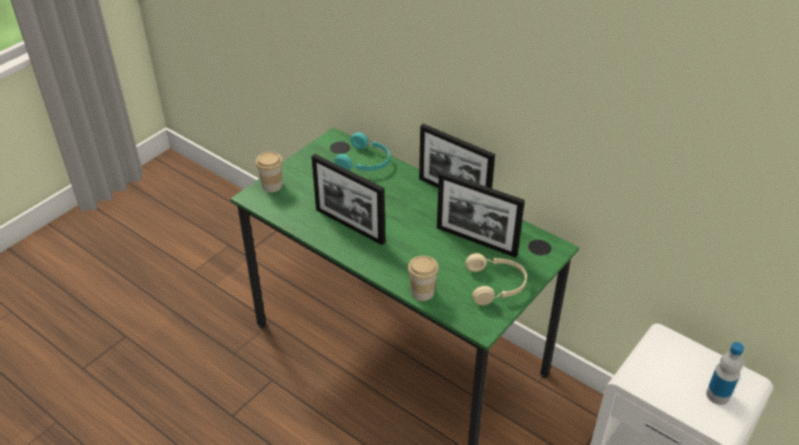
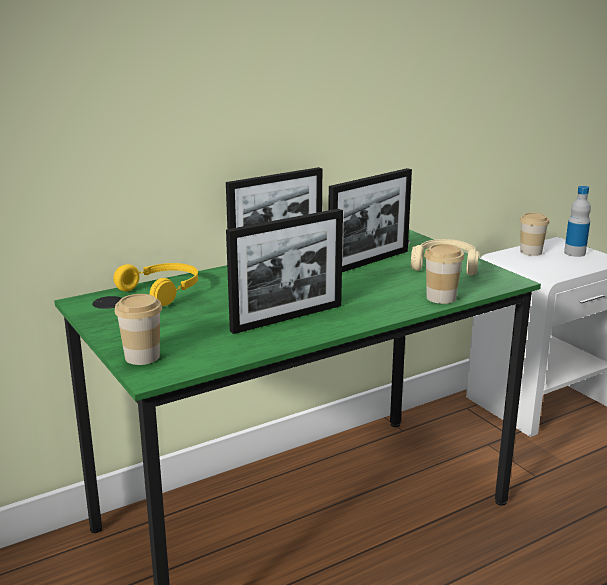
camera: 70 degrees left, 20 degrees down
turquoise headphones [334,132,390,171] -> yellow headphones [113,263,198,306]
none -> cup [520,213,549,256]

